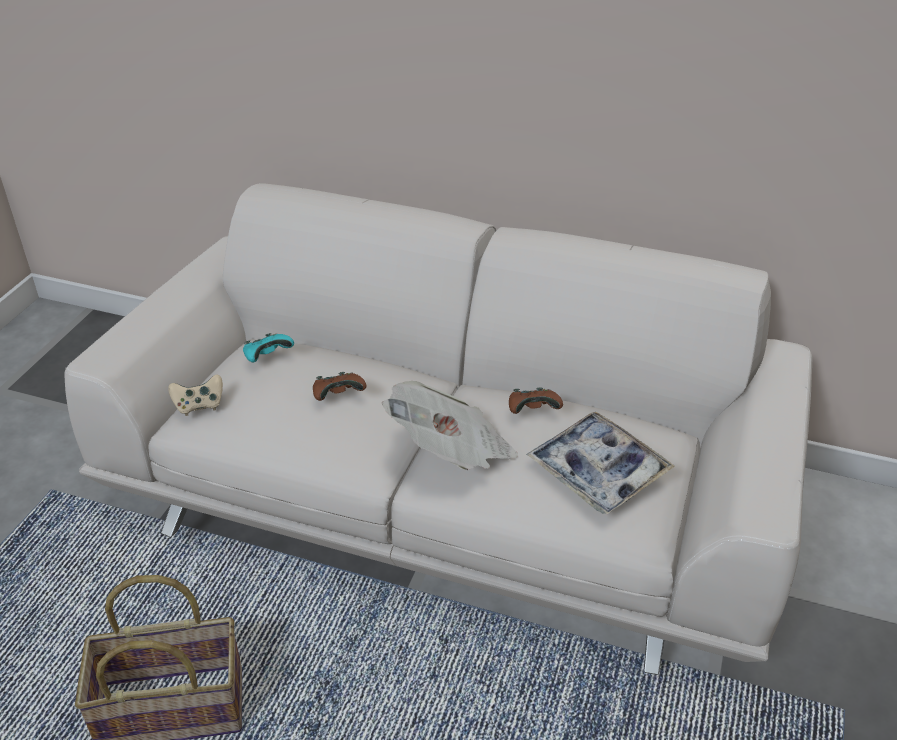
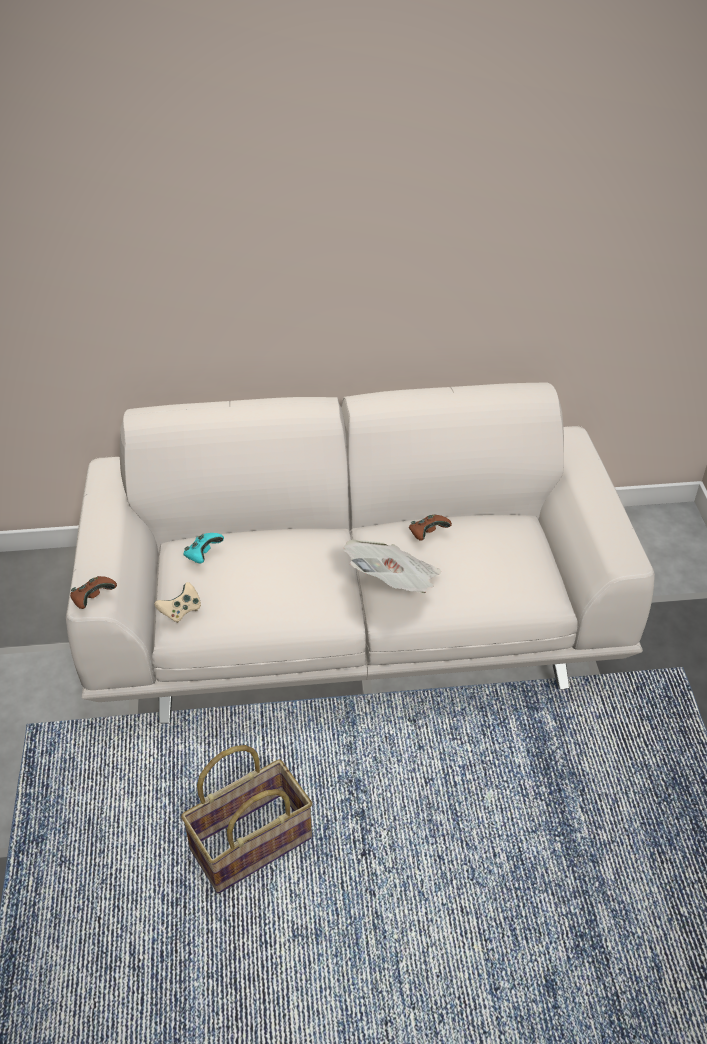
camera: 25 degrees left, 5 degrees up
brown game controller [313,372,367,401] -> brown game controller moved to [70,576,117,609]
tray [526,412,675,514] -> none

